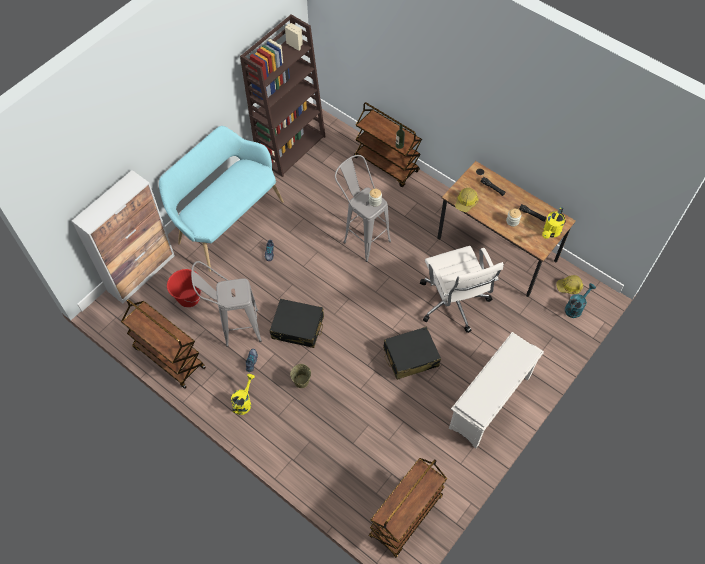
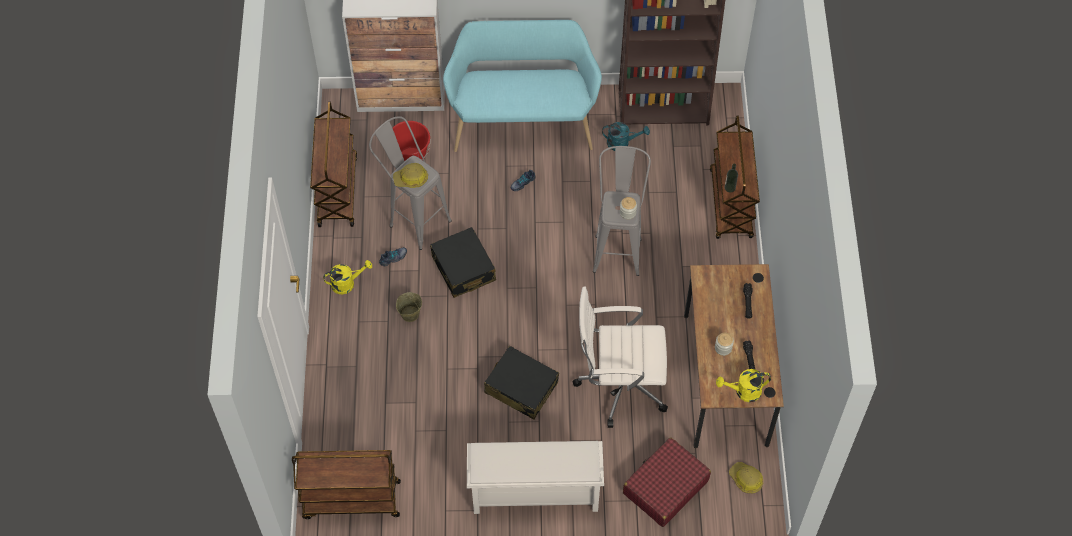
camera: 50 degrees right, 0 degrees up
white office chair [420,246,504,333] -> white office chair turned 60 degrees clockwise [572,286,668,428]
hard hat [455,188,478,212] -> hard hat moved to [393,163,428,188]
turquoise watering can [565,283,596,318] -> turquoise watering can moved to [602,122,650,151]
none -> red suitcase [623,437,711,527]

